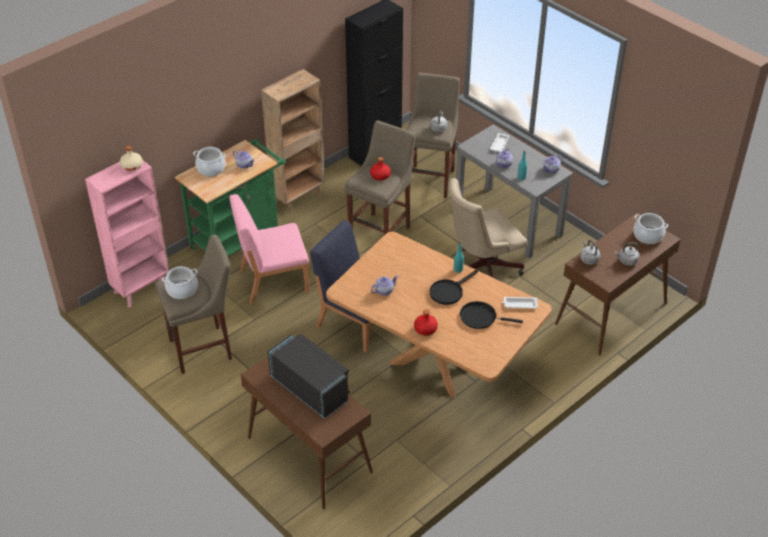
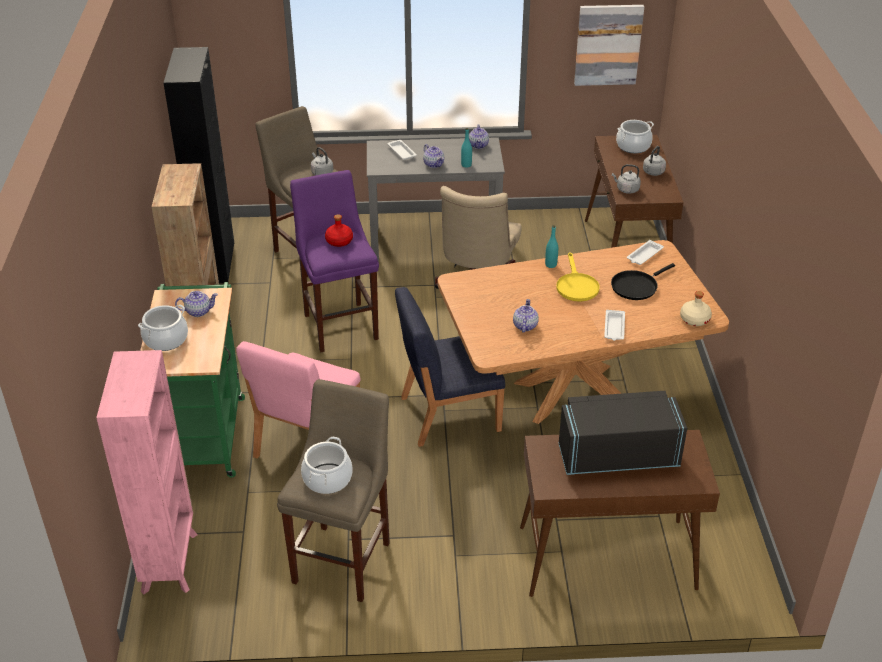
camera: 50 degrees left, 5 degrees down
beige bottle [120,146,143,171] -> beige bottle moved to [680,291,712,326]
beige stool [345,121,416,235] -> purple stool [290,170,379,352]
red bottle [414,309,438,335] -> white tray [604,310,625,341]
black frying pan [430,270,478,305] -> yellow frying pan [556,252,599,302]
none -> picture [574,5,644,86]

